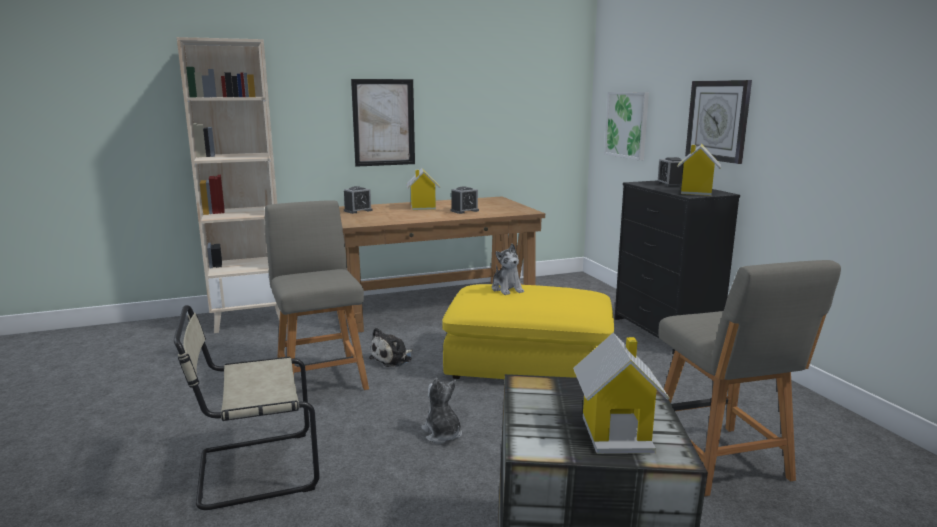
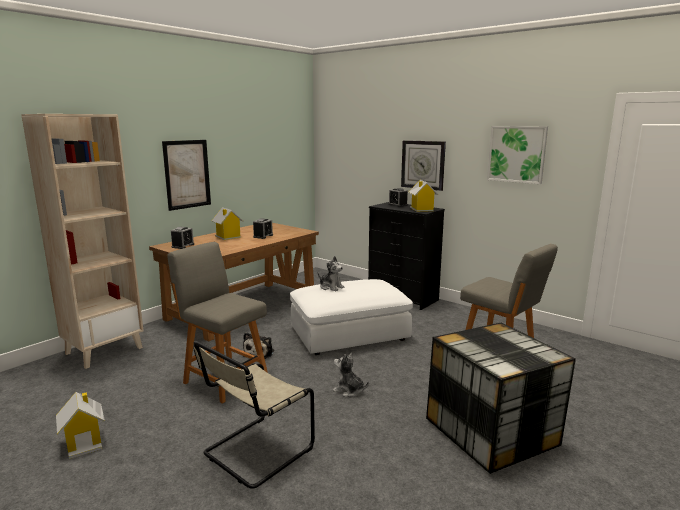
camera: 30 degrees left, 0 degrees up
yellow ottoman [442,284,614,379] -> white ottoman [290,279,413,355]
toy house [573,333,670,454] -> toy house moved to [56,392,105,459]
picture [604,92,649,161] -> picture moved to [487,126,548,184]

